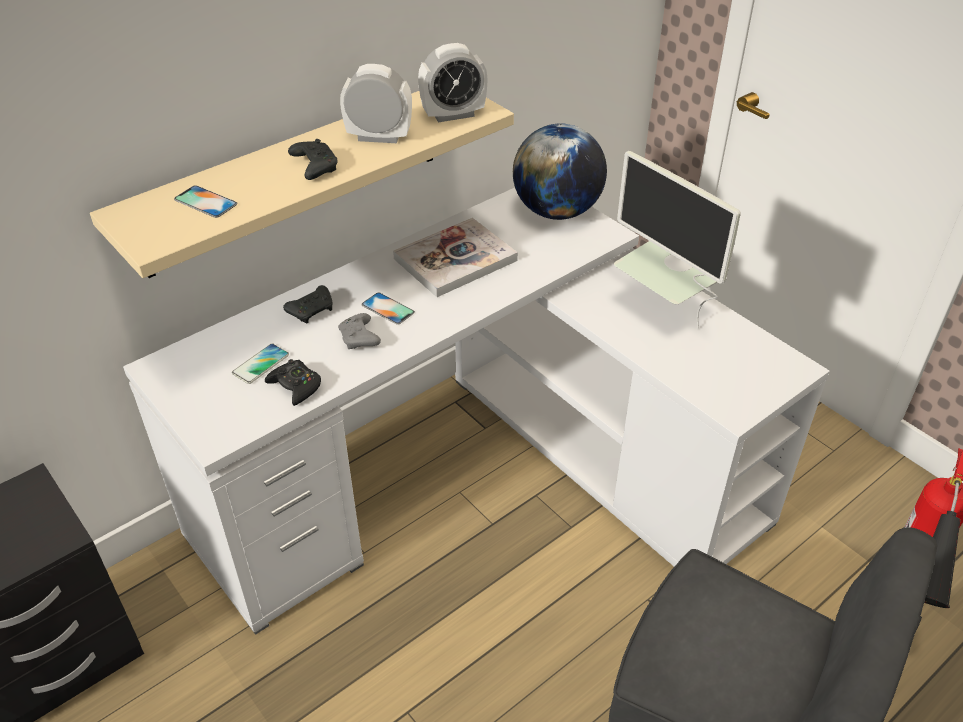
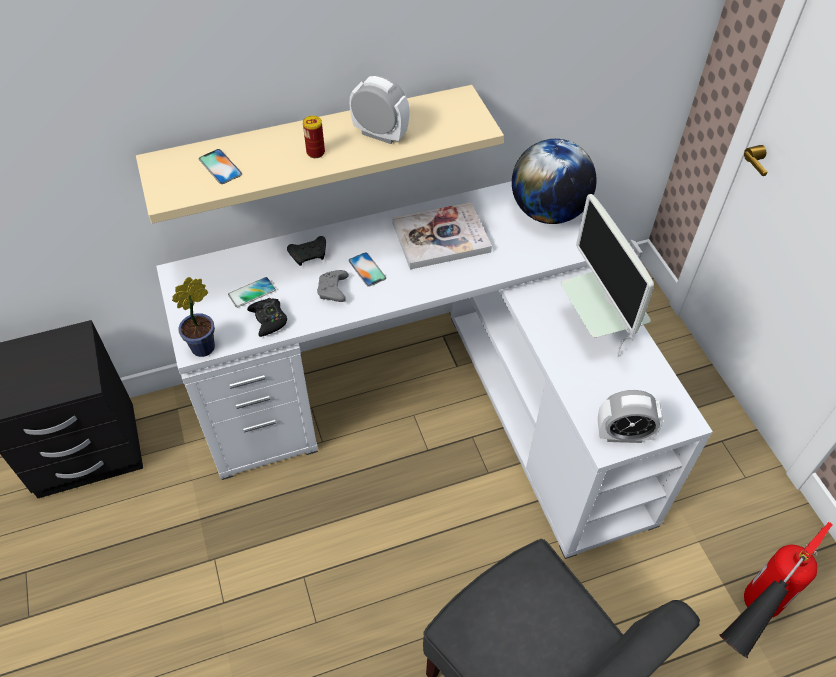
camera: 20 degrees right, 10 degrees up
black game controller [288,139,337,180] -> can [303,116,325,158]
alarm clock [418,43,488,123] -> alarm clock moved to [598,390,663,443]
none -> potted plant [172,277,215,357]

